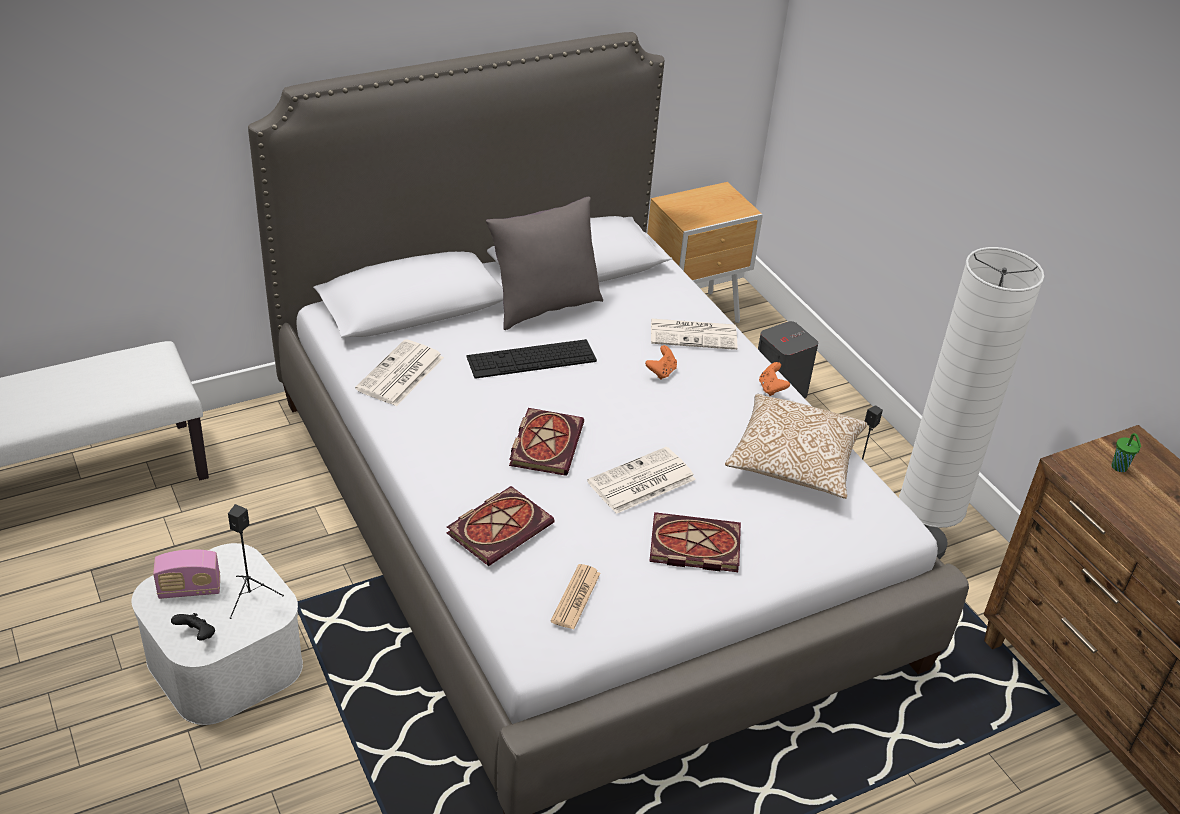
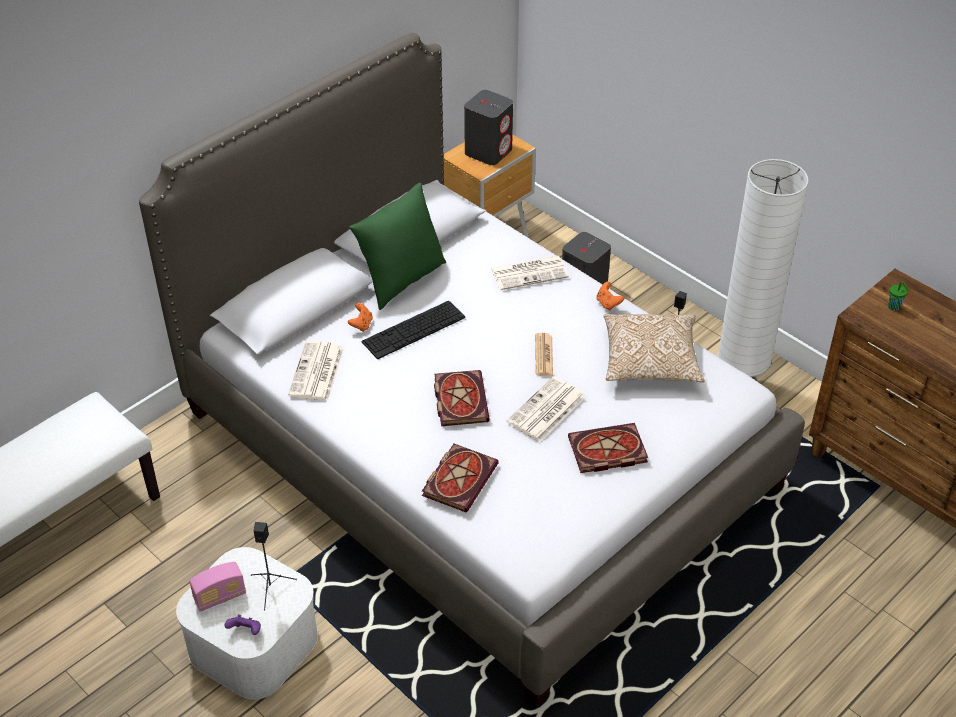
camera: 15 degrees left, 5 degrees up
black game controller [171,613,215,641] -> purple game controller [225,615,261,635]
grey pillow [486,197,603,330] -> green pillow [349,183,446,310]
newspaper [551,564,601,630] -> newspaper moved to [535,333,553,375]
orange game controller [645,345,677,380] -> orange game controller moved to [348,303,373,332]
none -> grey speaker [464,90,513,165]

